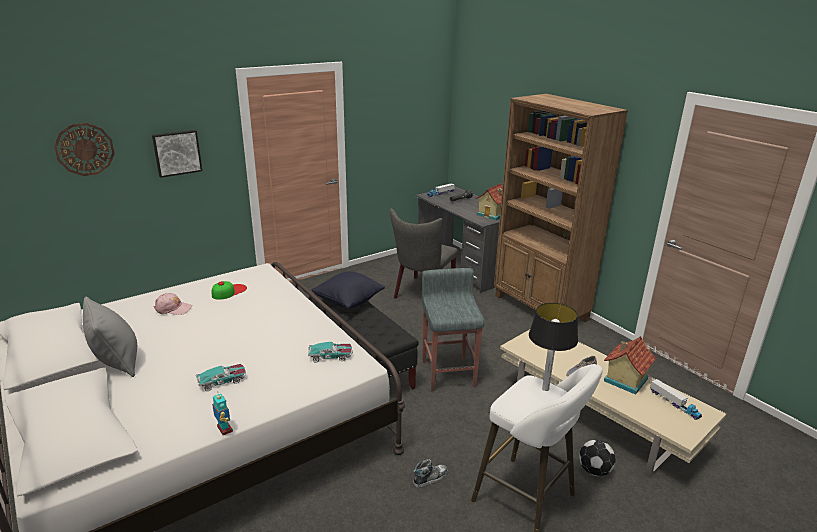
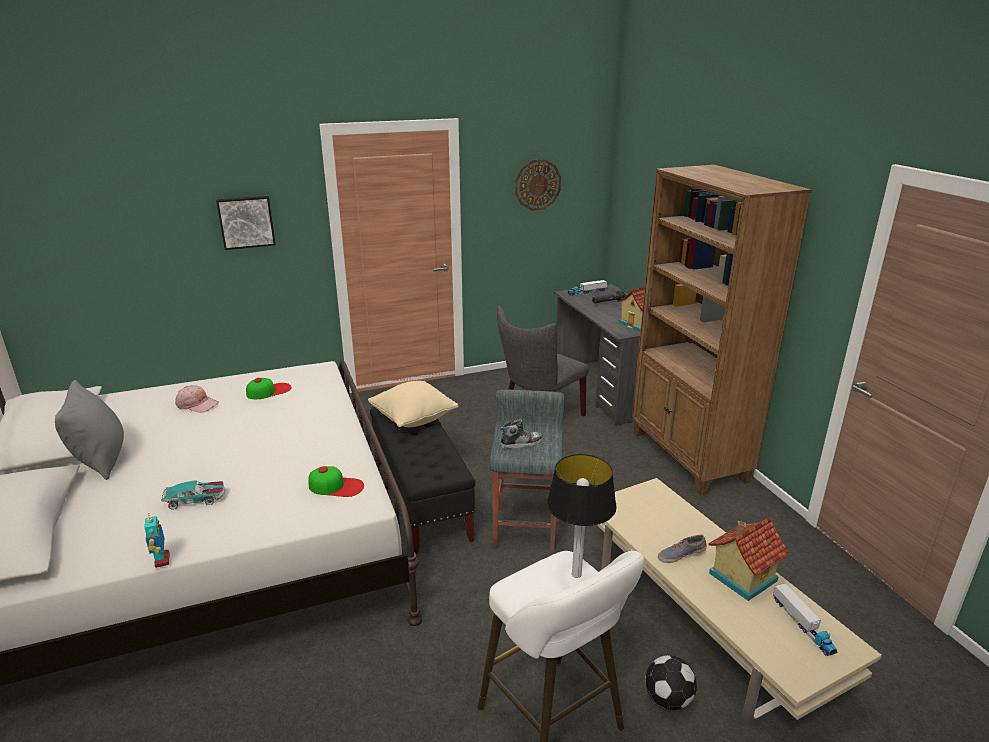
camera: 15 degrees right, 0 degrees up
wall clock [54,123,115,176] -> wall clock moved to [515,159,561,211]
toy car [308,342,353,363] -> cap [308,466,364,497]
black pillow [312,271,385,308] -> beige pillow [368,381,458,427]
shoe [413,459,447,488] -> shoe moved to [500,419,543,449]

